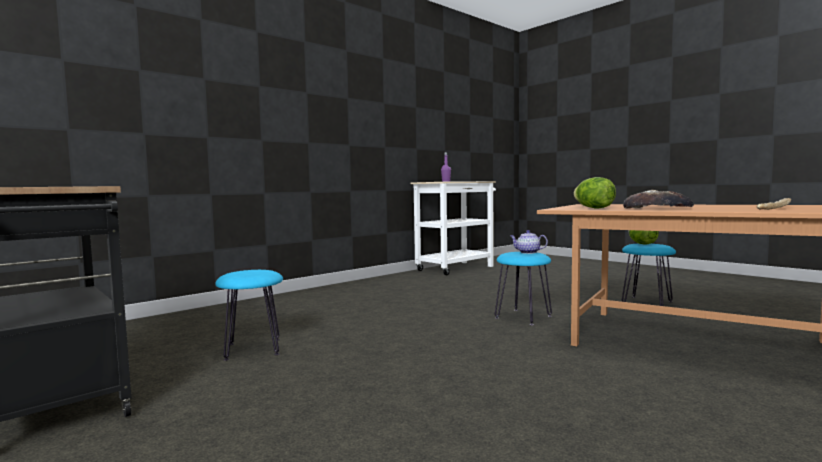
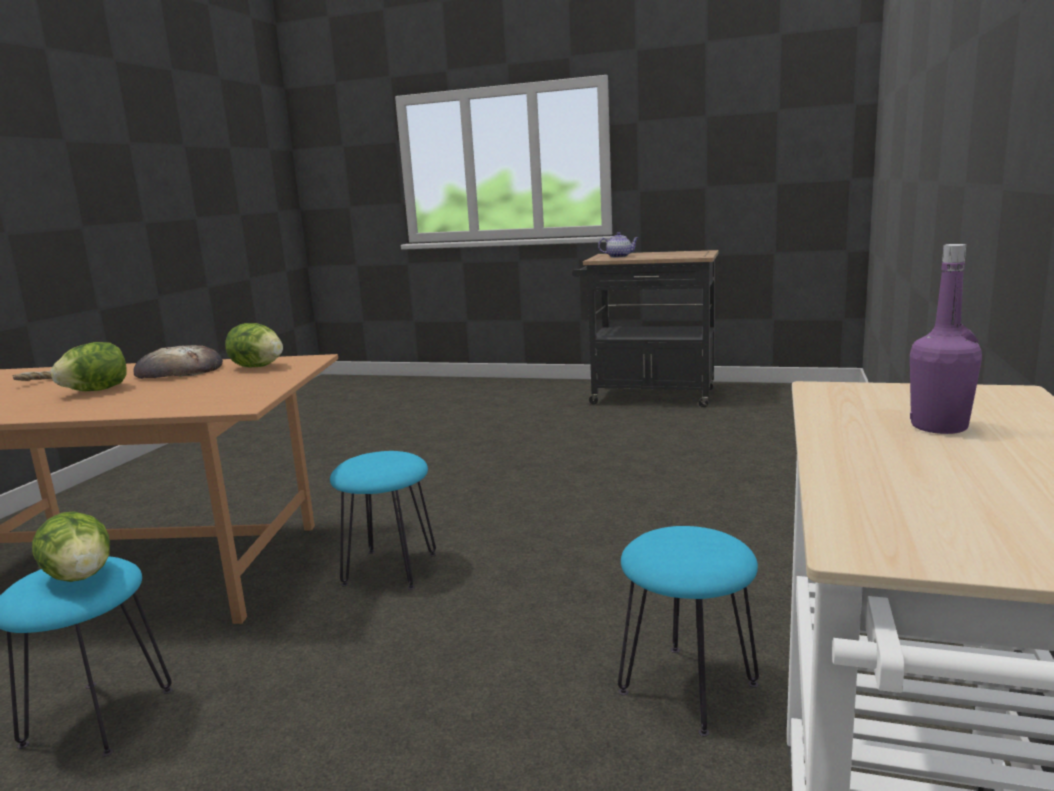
camera: 150 degrees right, 10 degrees up
turquoise stool [215,270,283,361] -> turquoise stool moved to [618,526,759,737]
teapot [511,230,548,254] -> teapot moved to [598,232,638,258]
none -> lettuce [50,342,127,391]

